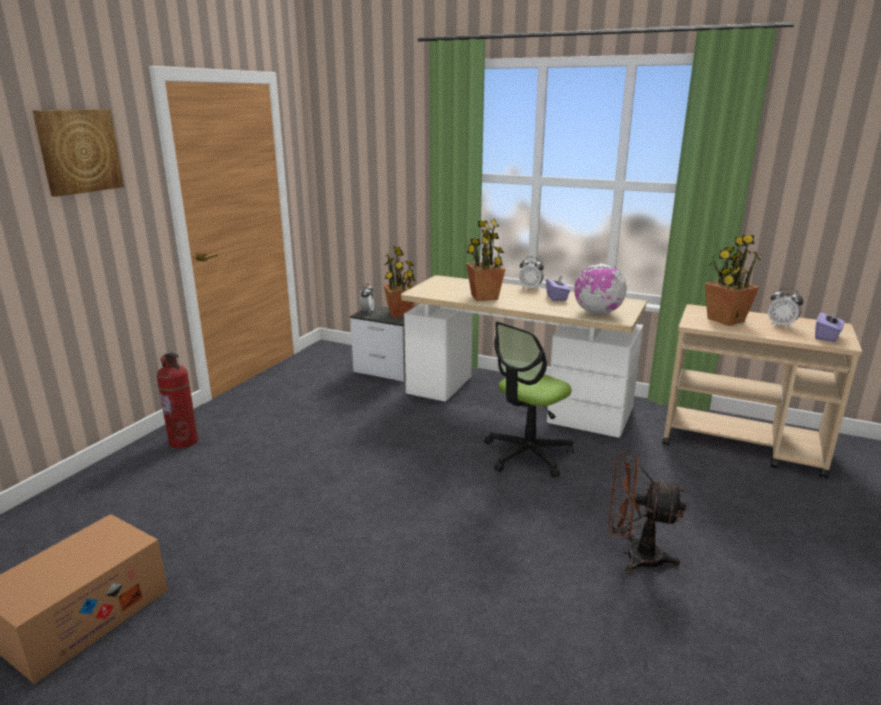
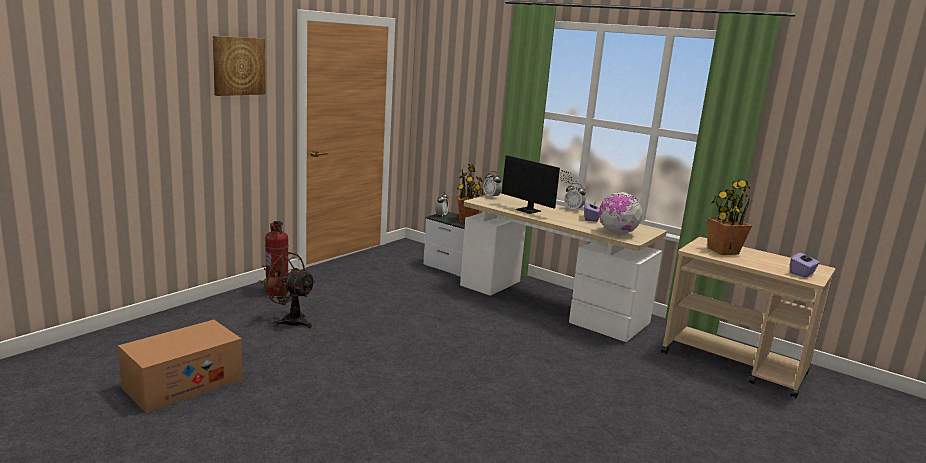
camera: 10 degrees right, 5 degrees down
potted plant [466,219,505,301] -> monitor [501,155,576,214]
office chair [484,321,574,478] -> none
brown fan [608,454,687,574] -> brown fan moved to [258,251,316,328]
alarm clock [768,287,803,328] -> alarm clock moved to [483,171,502,197]

